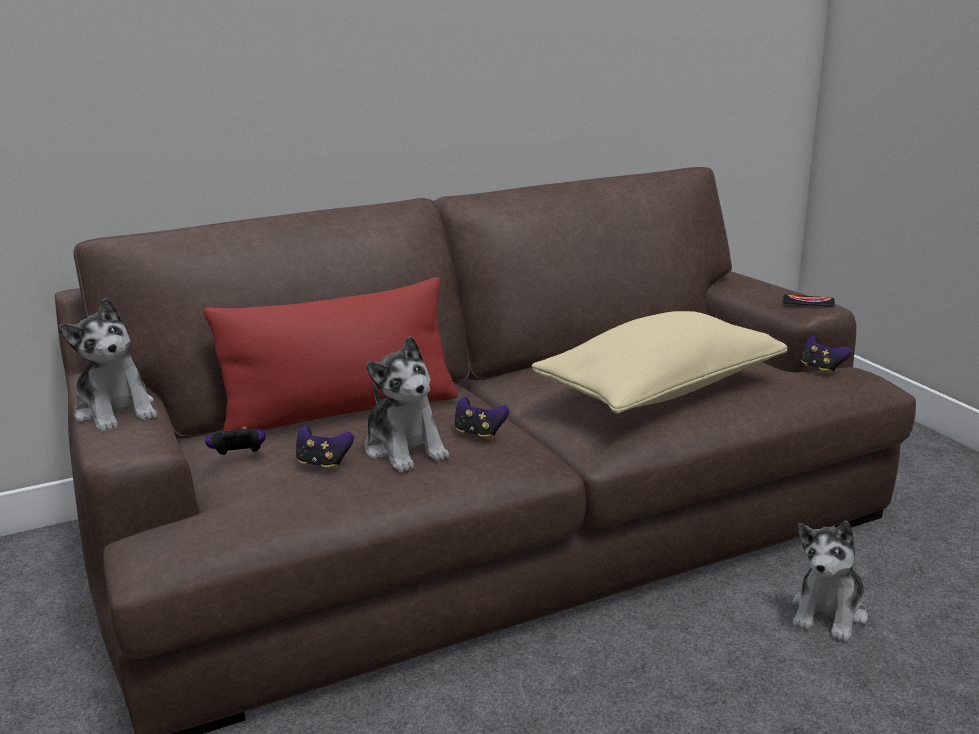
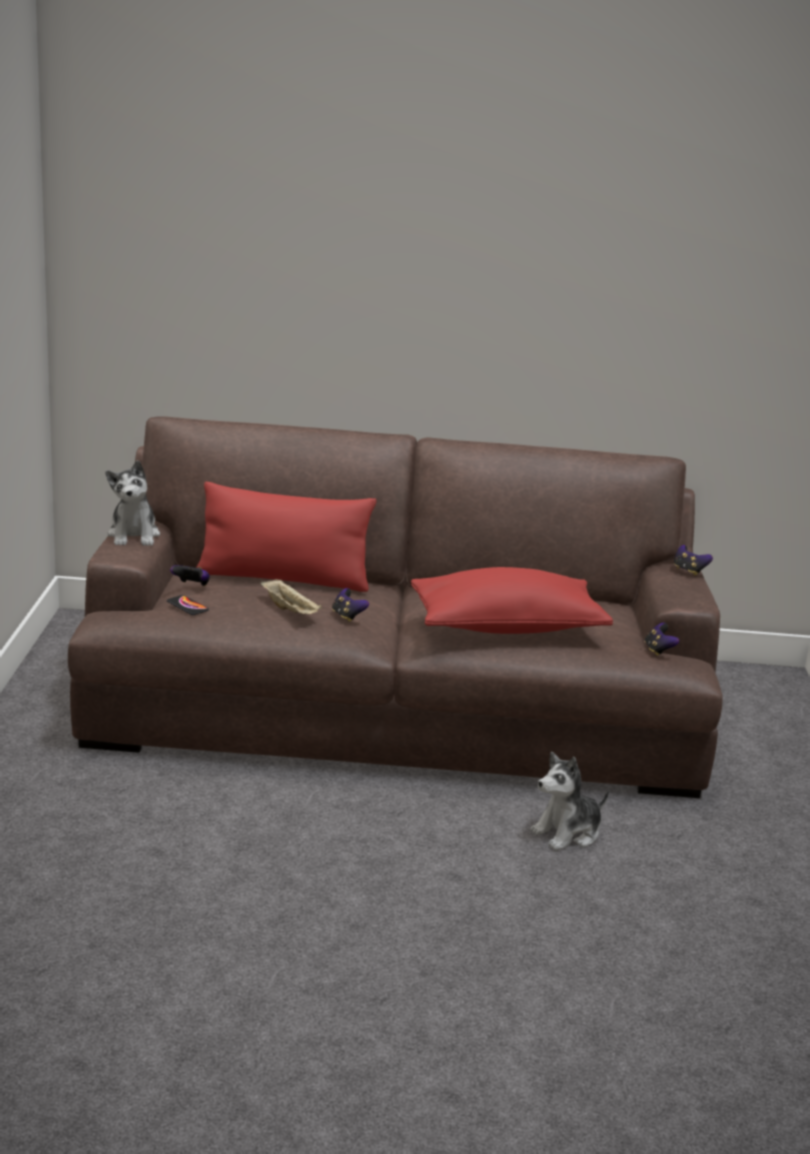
camera: 25 degrees right, 0 degrees up
game controller [296,426,354,470] -> game controller moved to [674,545,713,576]
plush toy [365,336,449,473] -> beige tray [260,579,322,614]
beige pillow [532,311,787,414] -> red pillow [411,567,613,634]
phone [783,294,835,307] -> phone moved to [167,595,209,615]

